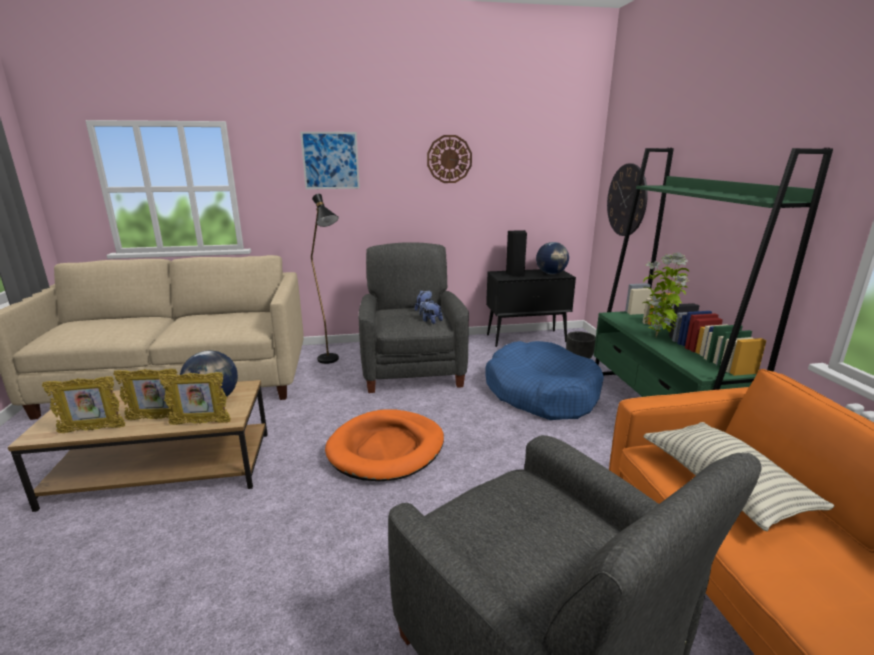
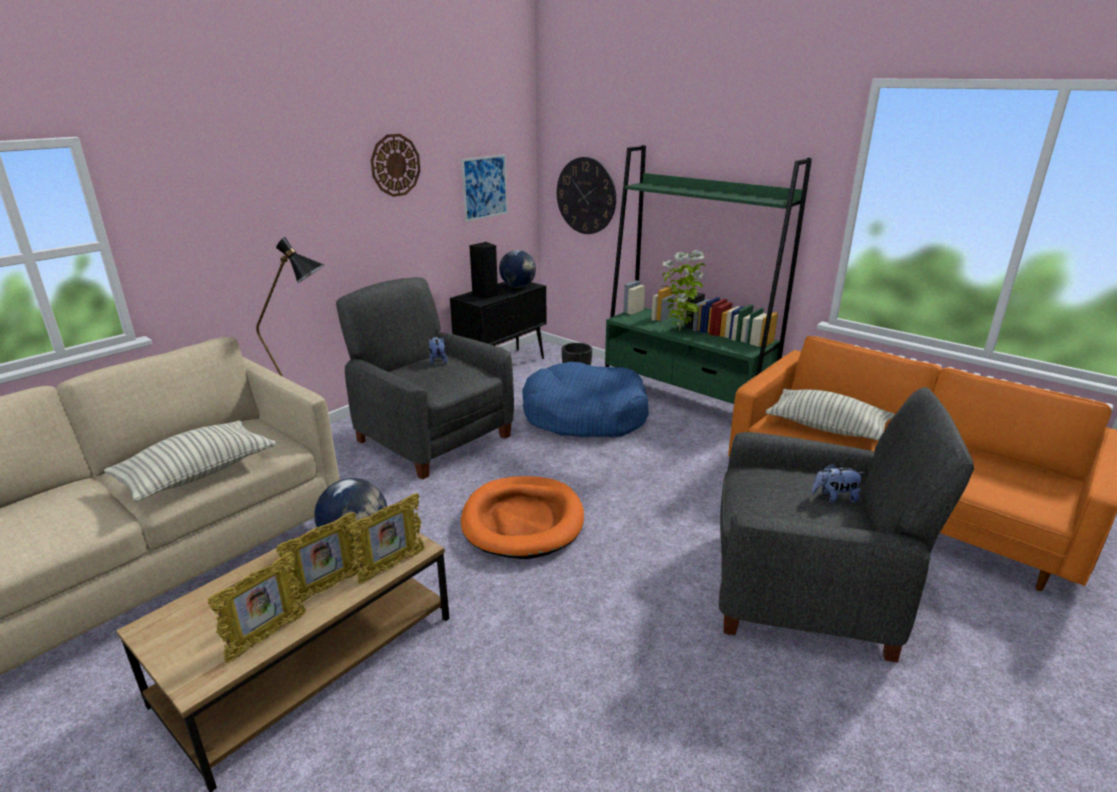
camera: 40 degrees left, 5 degrees up
picture [300,132,360,189] -> picture moved to [461,154,508,222]
plush toy [419,300,443,324] -> plush toy moved to [812,463,865,503]
none -> pillow [104,420,276,502]

